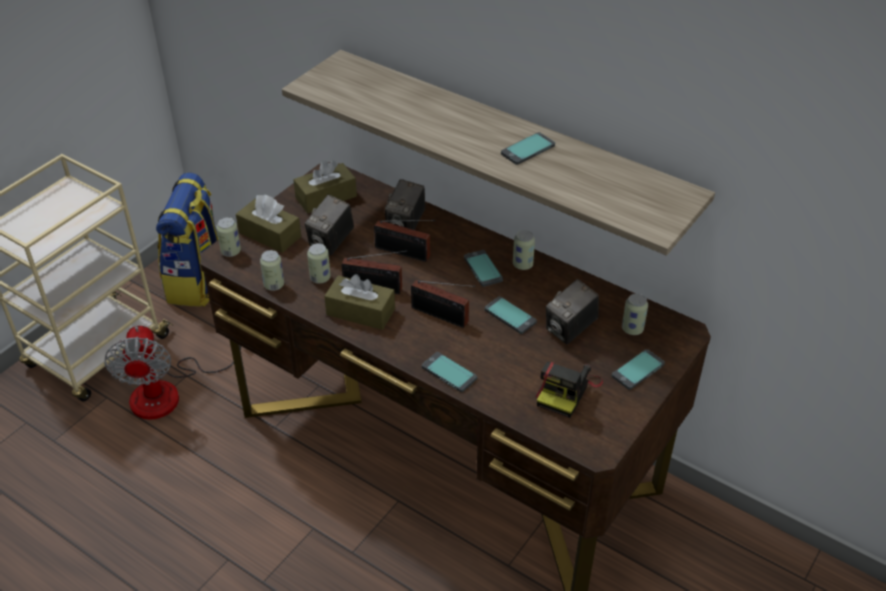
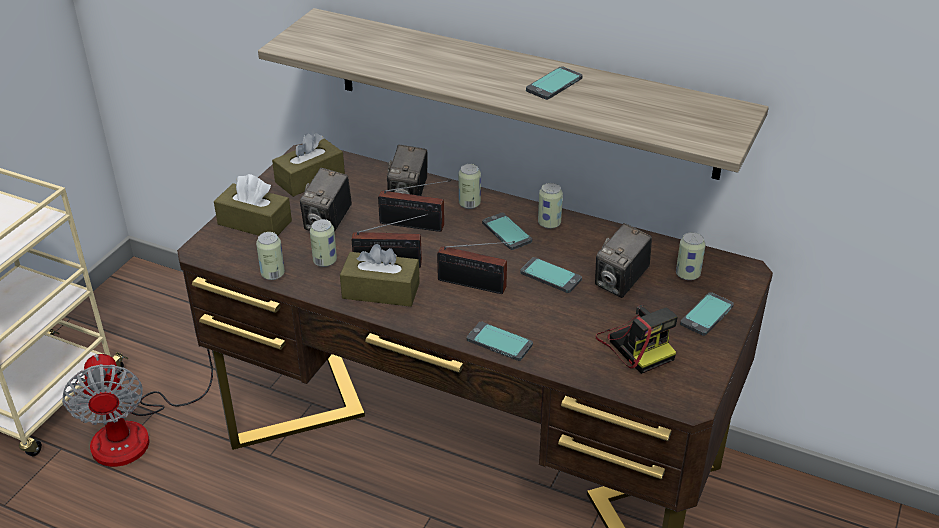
camera: 10 degrees left, 5 degrees down
backpack [156,173,219,307] -> none
can [216,217,241,257] -> can moved to [459,164,481,209]
camera [536,362,603,418] -> camera turned 45 degrees counterclockwise [596,304,678,374]

